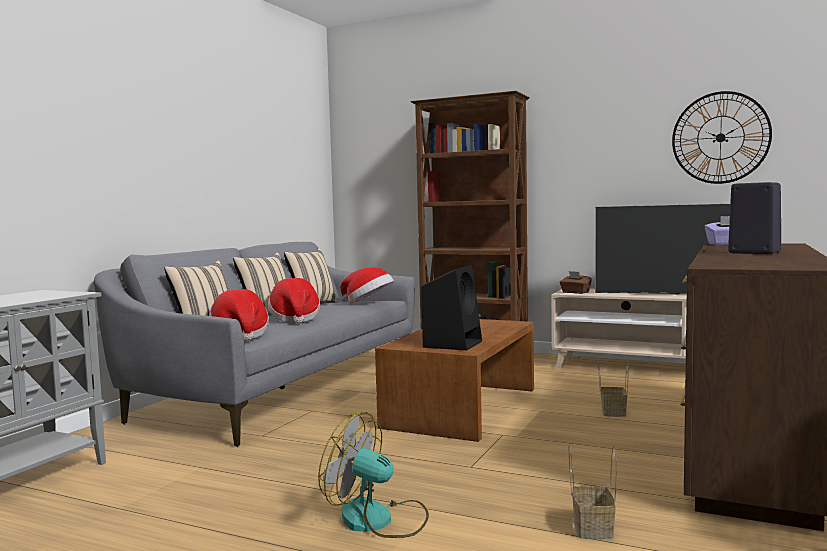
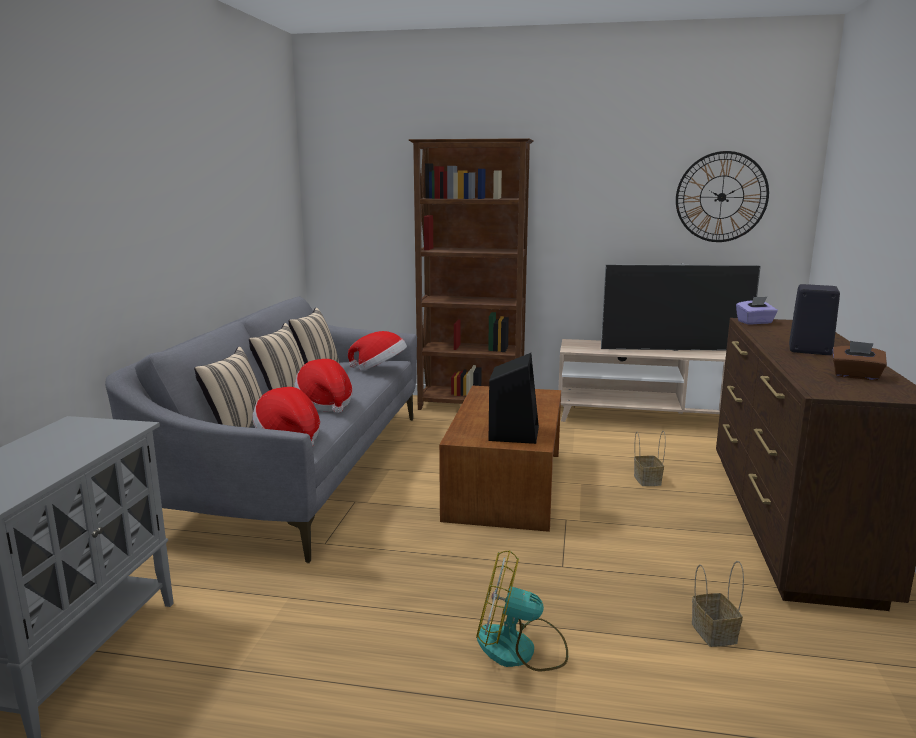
camera: 15 degrees left, 10 degrees up
brown tissue box [560,271,592,294] -> brown tissue box moved to [833,341,887,380]

